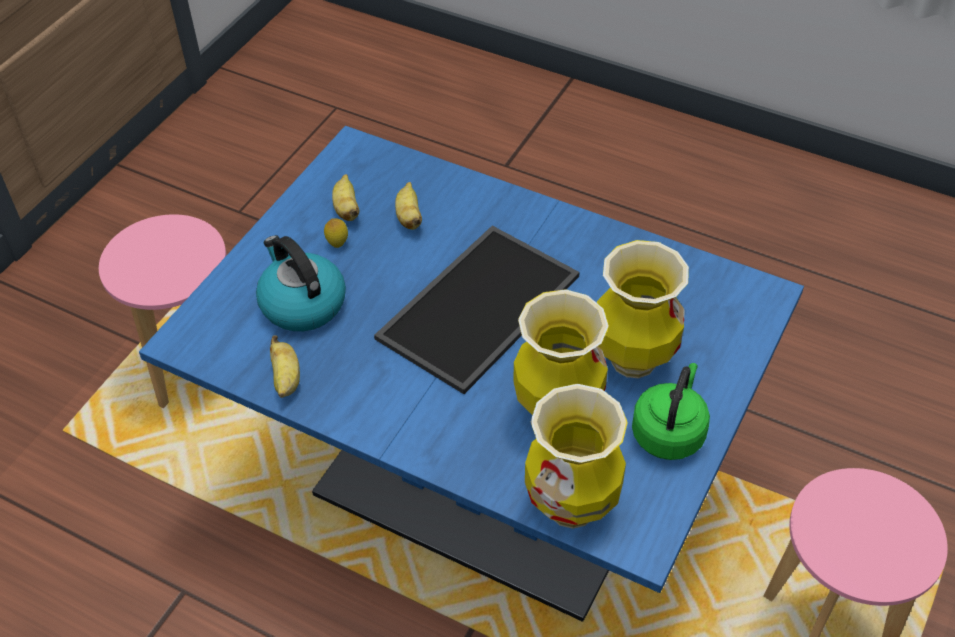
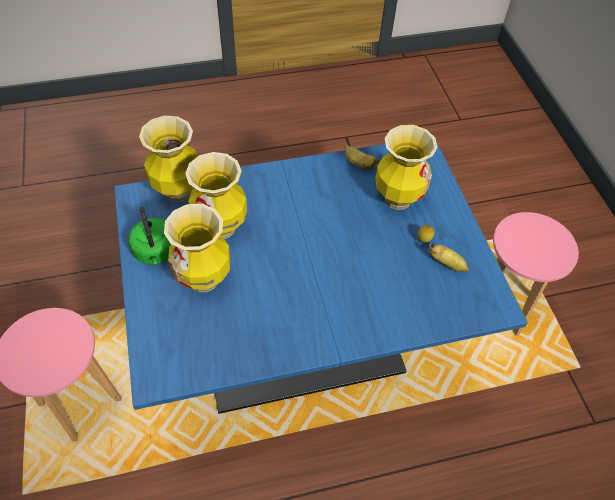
camera: 135 degrees right, 5 degrees up
kettle [256,235,346,331] -> vase [375,125,438,210]
tray [374,226,580,394] -> none
banana [395,182,422,230] -> none

